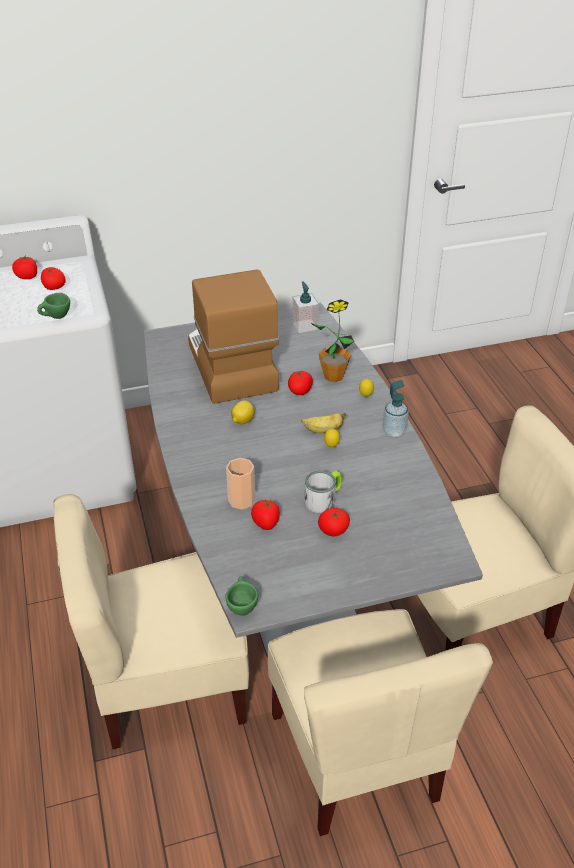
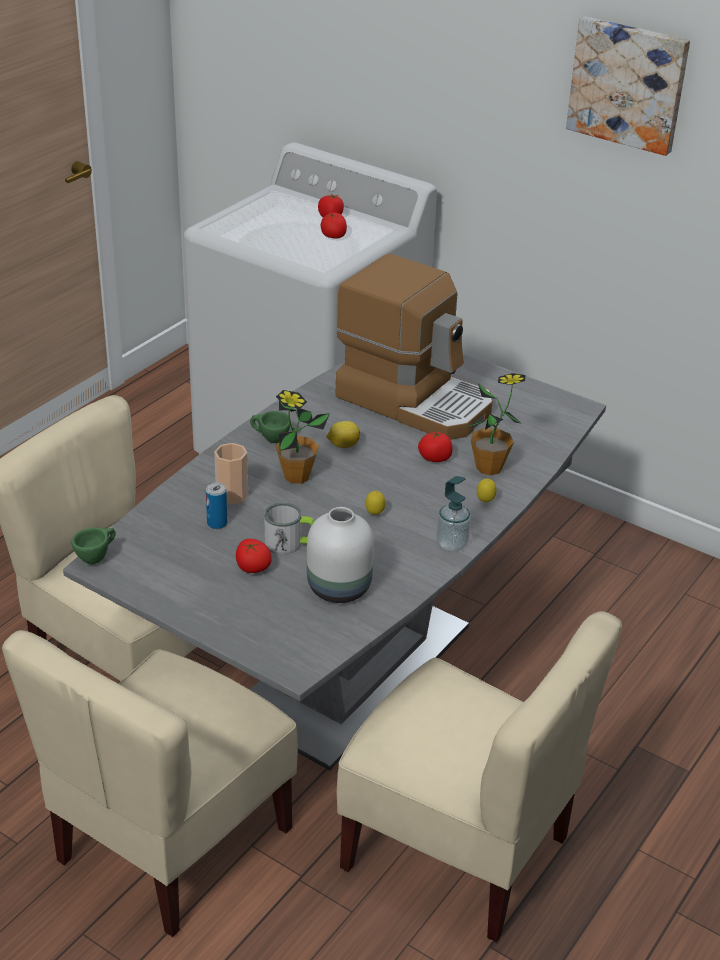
camera: 50 degrees right, 5 degrees down
green cup [37,293,70,319] -> green cup moved to [250,411,291,443]
coffee machine [188,269,279,404] -> coffee machine turned 90 degrees clockwise [336,254,493,440]
tomato [251,500,280,530] -> can [206,482,228,529]
soap dispenser [292,282,319,333] -> none
banana [301,413,346,433] -> none
none -> potted plant [275,390,330,484]
none -> white vase [307,507,374,603]
none -> picture [566,17,690,156]

